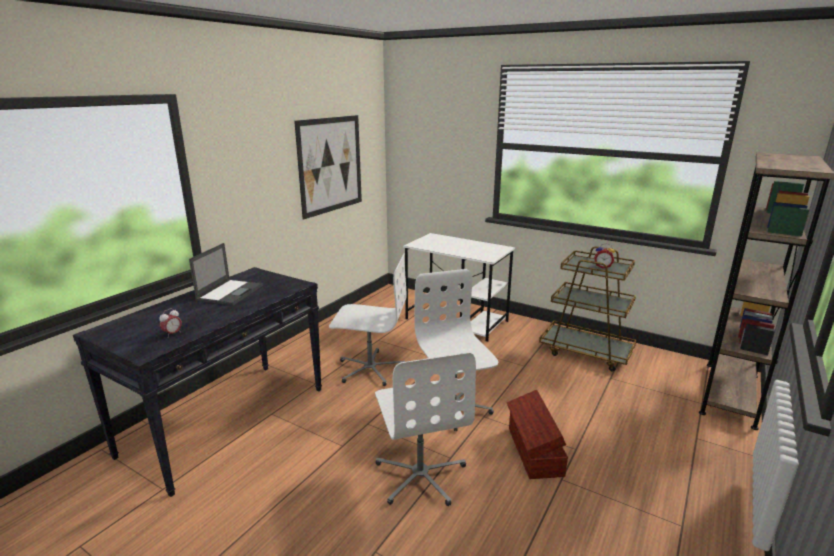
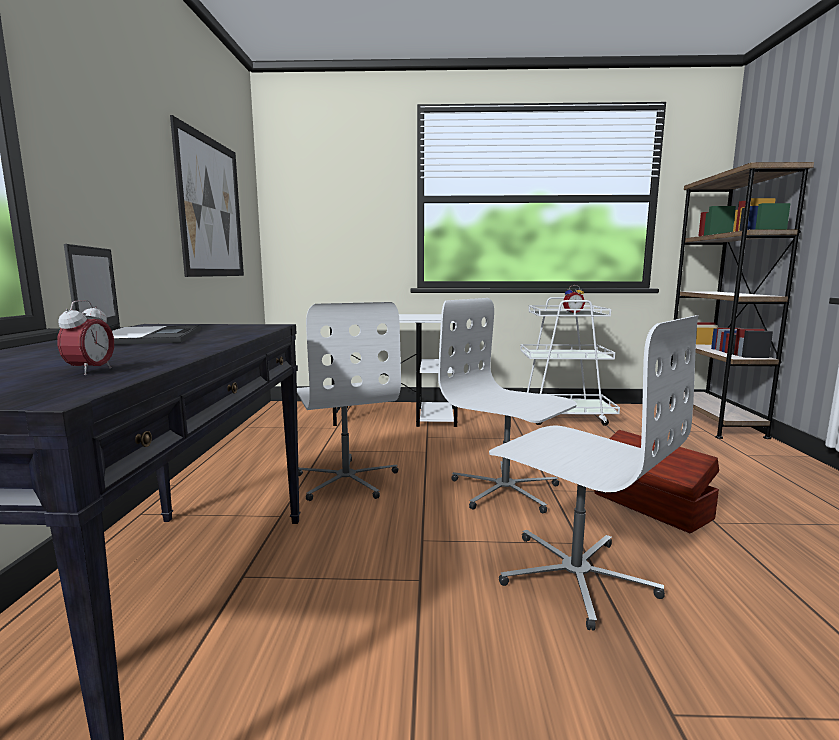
camera: 30 degrees left, 10 degrees down
white office chair [329,254,406,386] -> white office chair turned 90 degrees clockwise [297,302,401,501]
brown cart [539,247,636,371] -> white cart [520,297,620,426]

